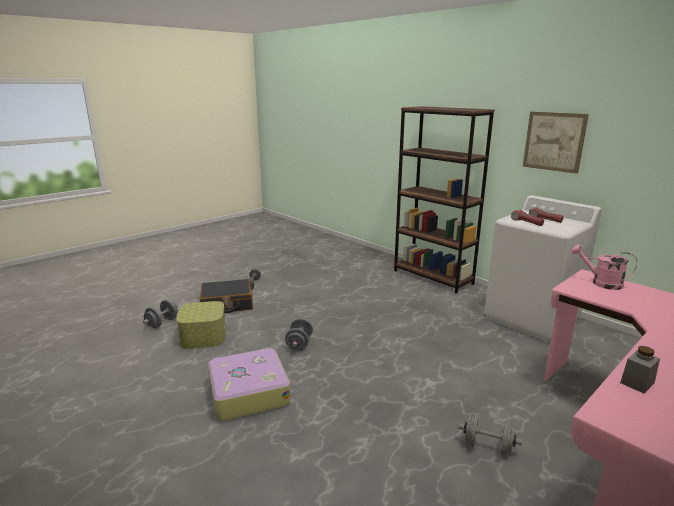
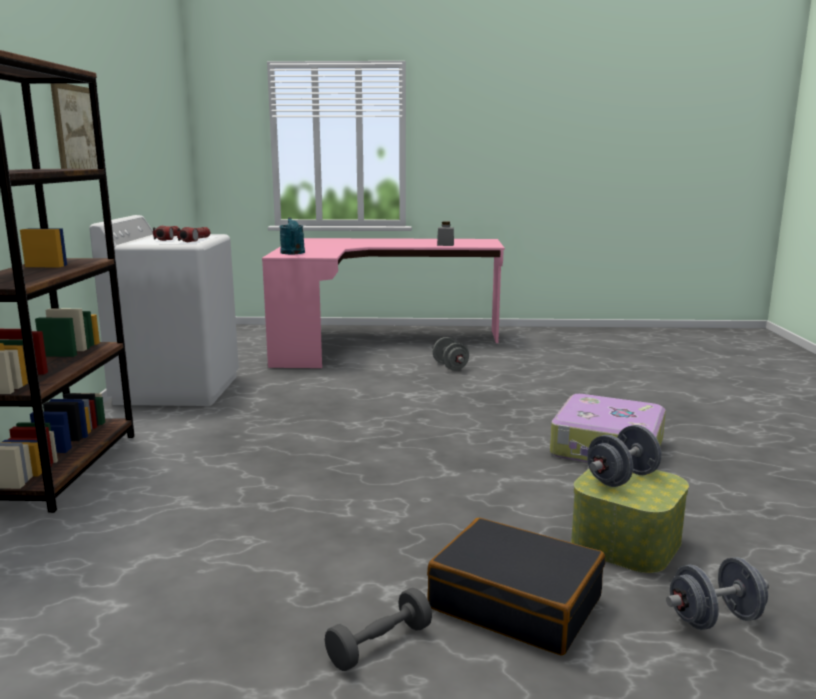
camera: 135 degrees left, 5 degrees down
grey dumbbell [285,318,313,350] -> grey dumbbell moved to [587,425,662,487]
pink watering can [571,244,637,290] -> turquoise watering can [279,217,305,254]

